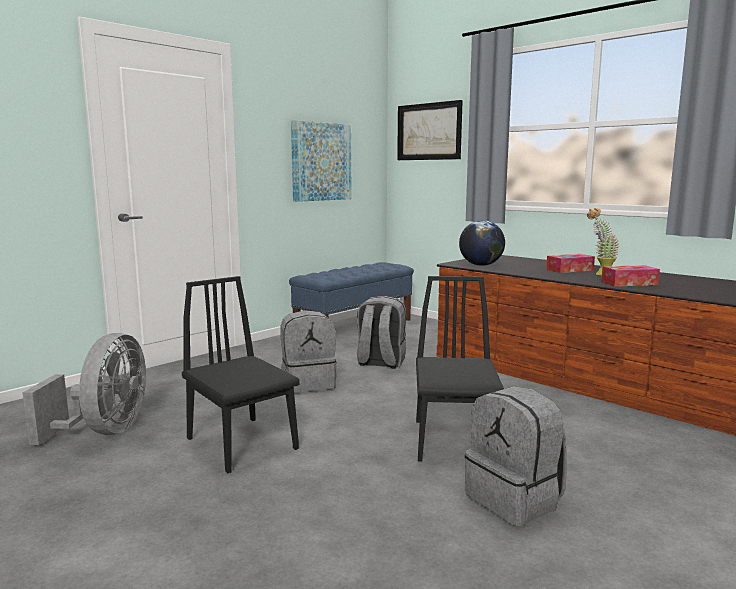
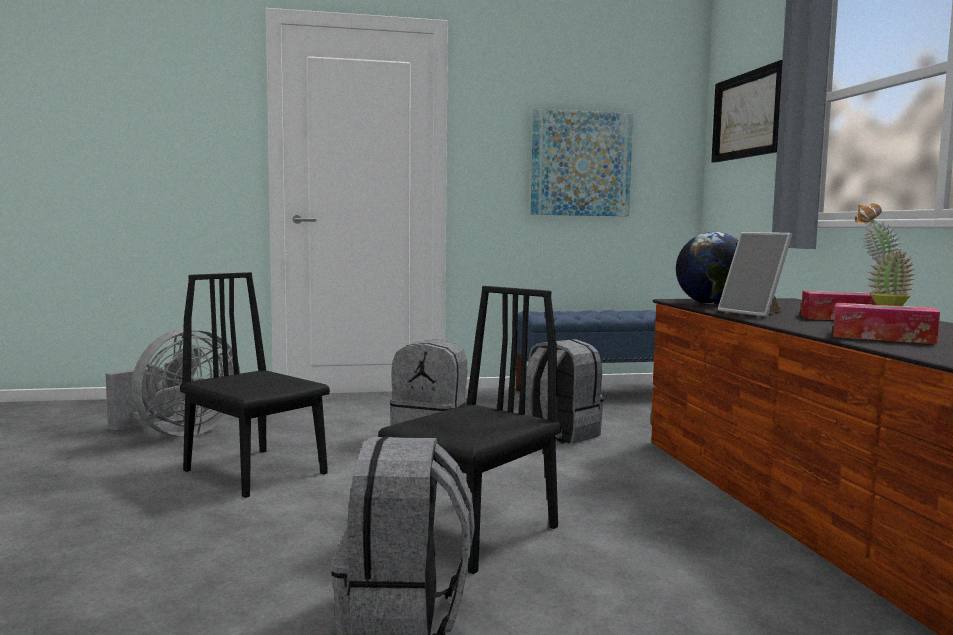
camera: 35 degrees right, 5 degrees down
black chair [182,276,300,473] -> black chair turned 45 degrees counterclockwise [180,272,330,498]
none -> picture frame [718,232,792,317]

